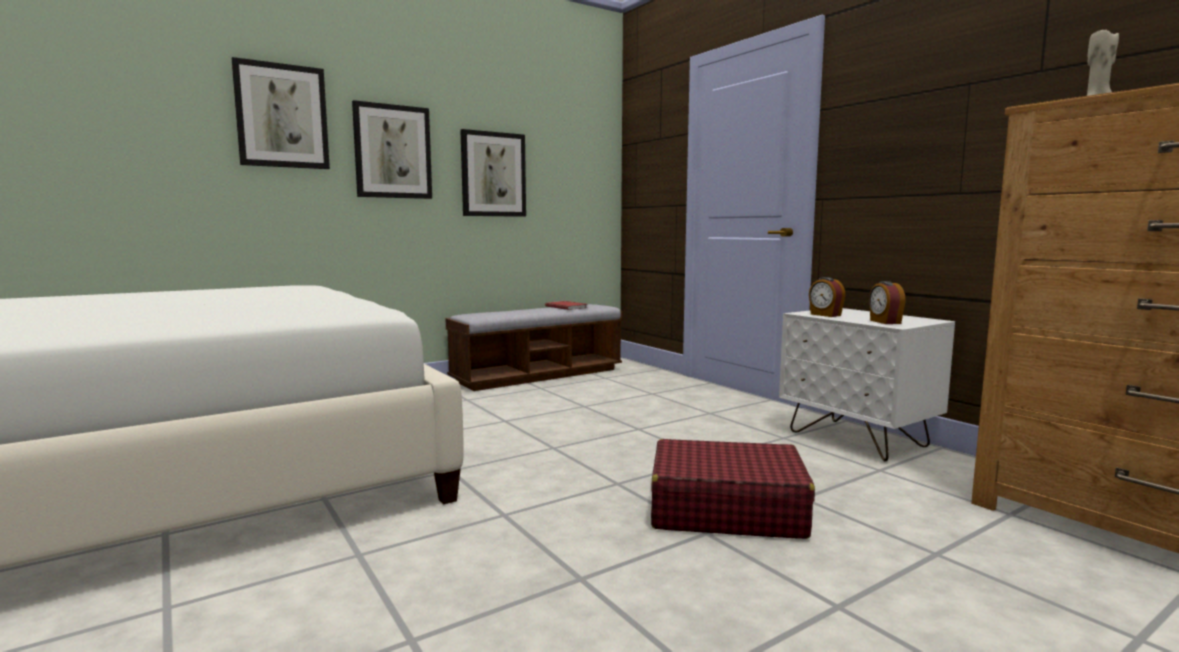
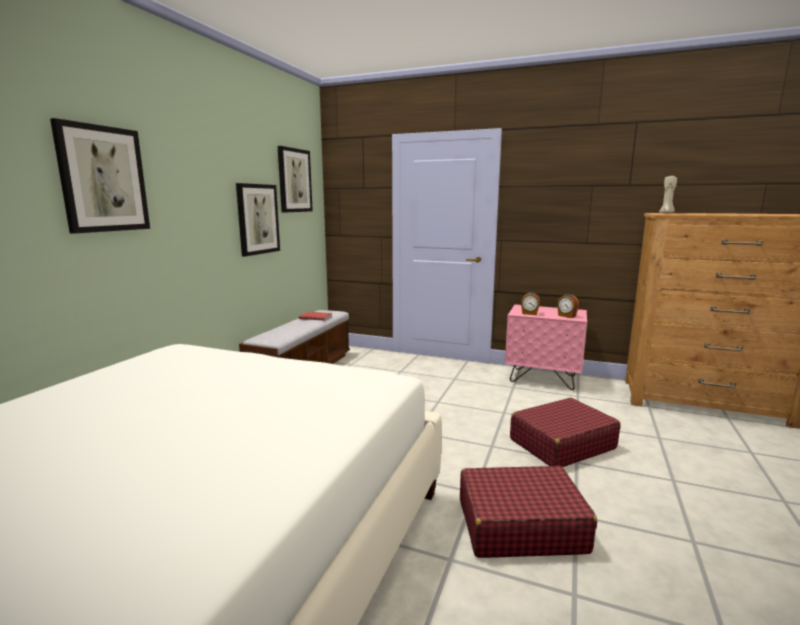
camera: 35 degrees left, 5 degrees up
picture [352,100,432,199] -> picture moved to [278,146,313,212]
white nightstand [779,308,955,461] -> pink nightstand [505,304,587,390]
none -> red suitcase [460,466,597,558]

